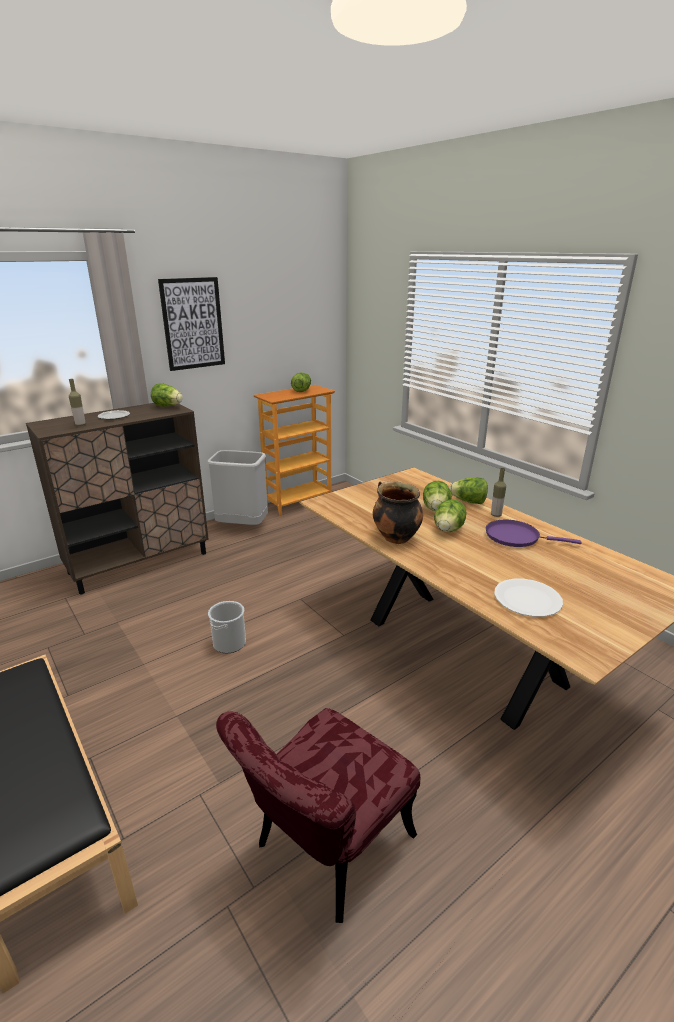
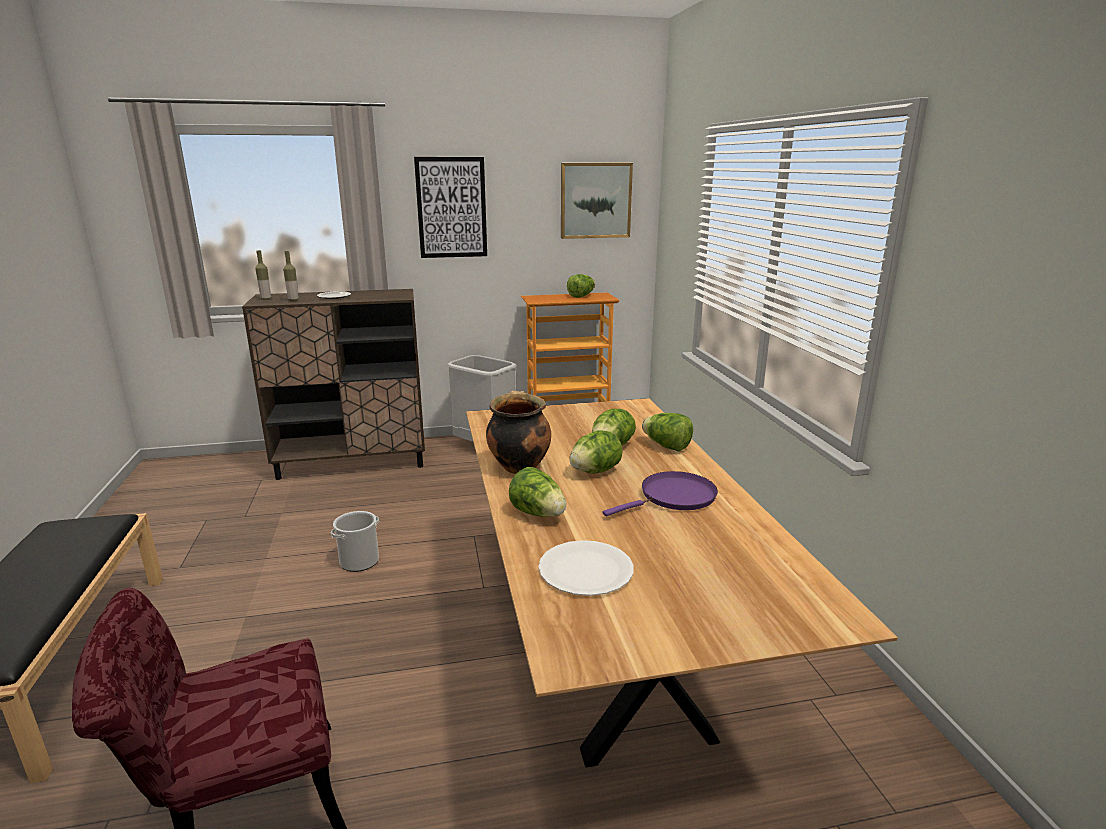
camera: 25 degrees right, 5 degrees down
lettuce [151,383,183,407] -> lettuce moved to [509,467,566,517]
purple frying pan [486,520,582,547] -> purple frying pan turned 105 degrees clockwise [603,471,718,516]
bottle [491,468,506,517] -> bottle moved to [255,250,271,300]
none -> picture [561,163,633,239]

